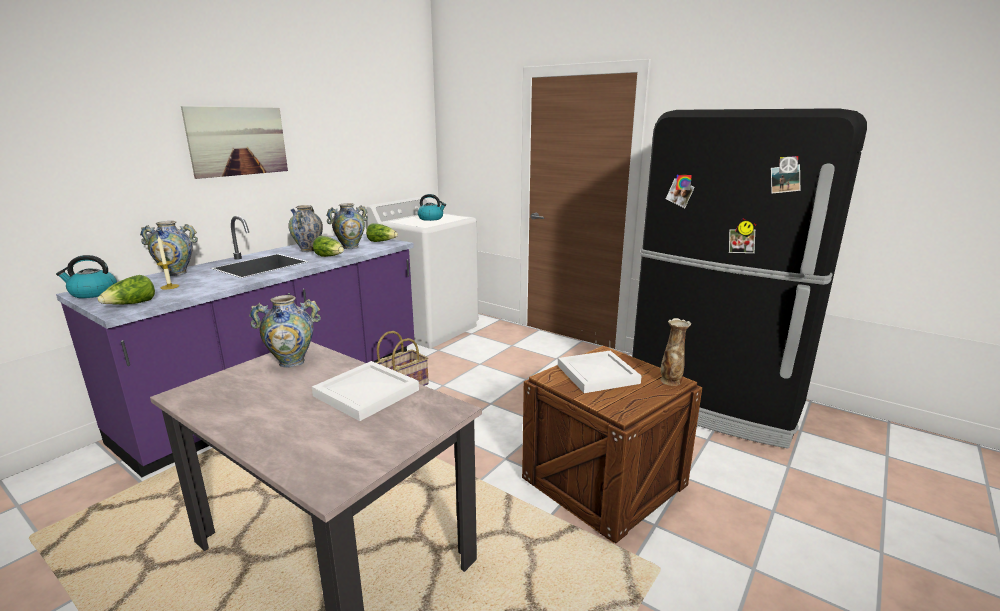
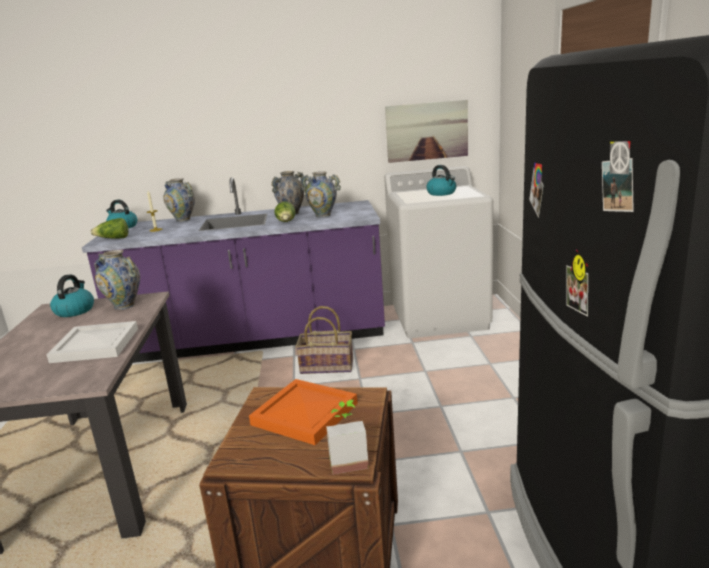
camera: 50 degrees right, 0 degrees up
picture [181,106,288,179] -> picture moved to [385,100,468,163]
lettuce [366,223,398,242] -> none
white tray [558,351,642,393] -> orange tray [249,379,358,445]
vase [660,318,691,386] -> potted plant [326,400,369,475]
none -> kettle [50,275,94,317]

